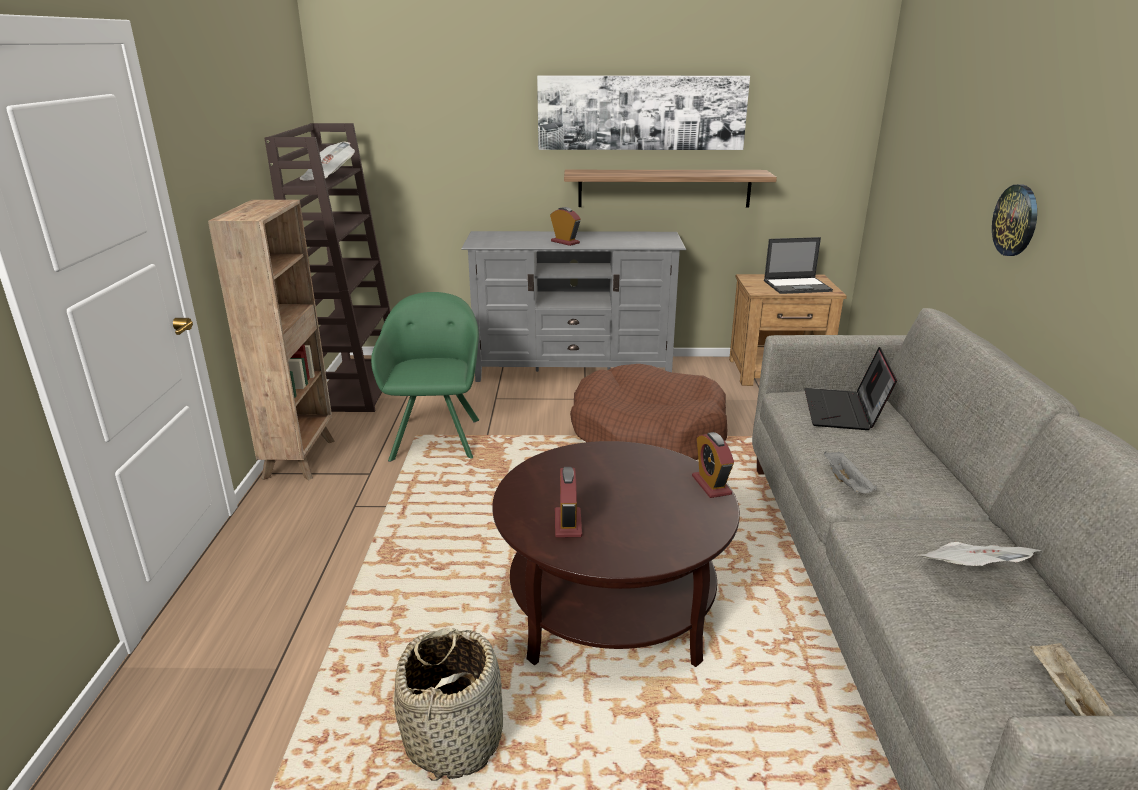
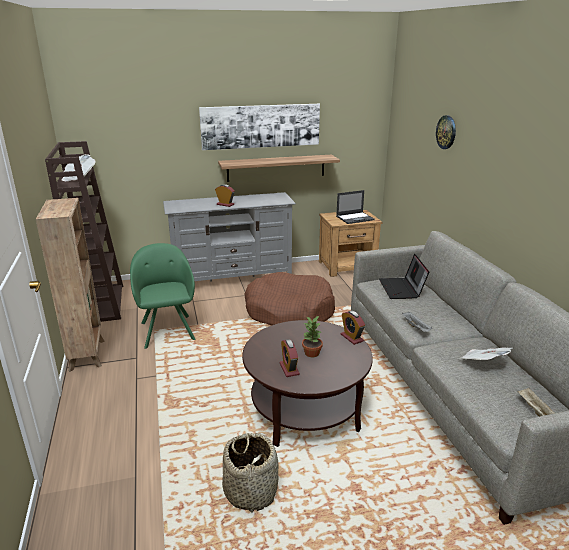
camera: 15 degrees left, 0 degrees up
wall clock [992,185,1037,256] -> wall clock moved to [436,115,456,149]
none -> potted plant [302,315,323,357]

